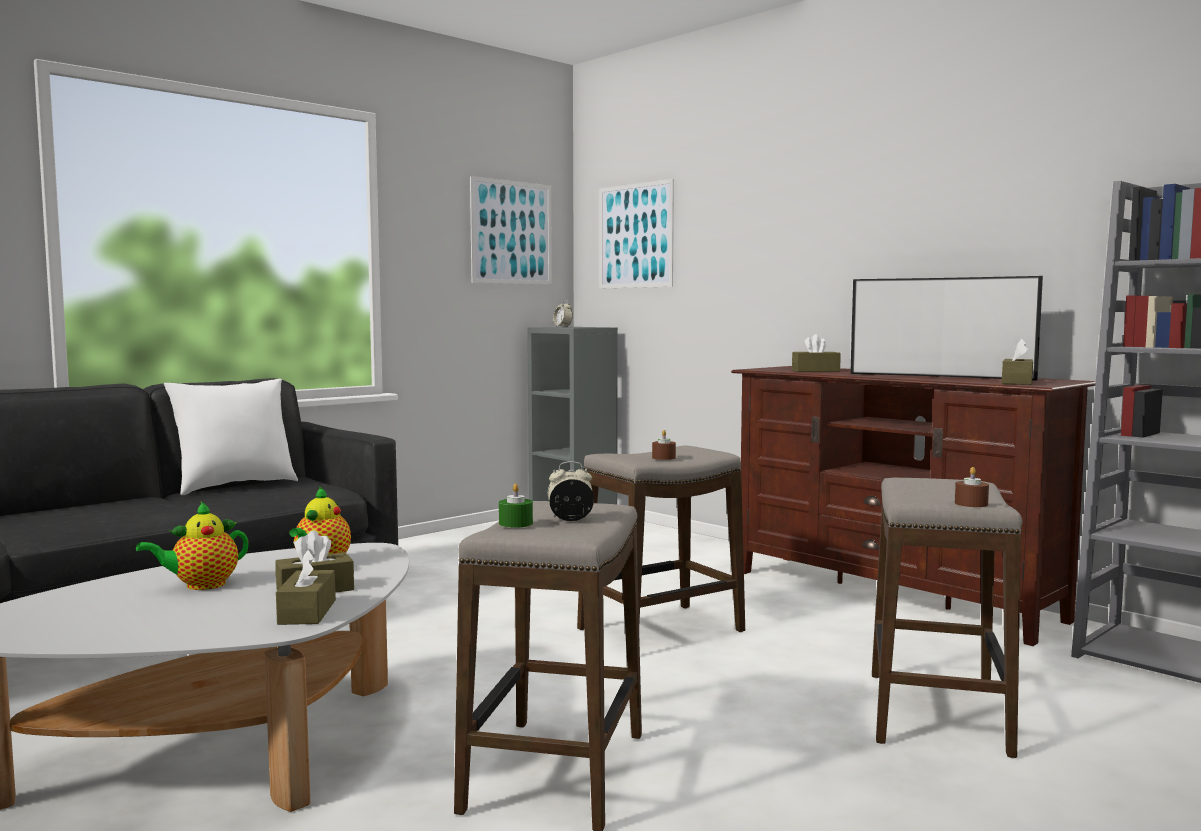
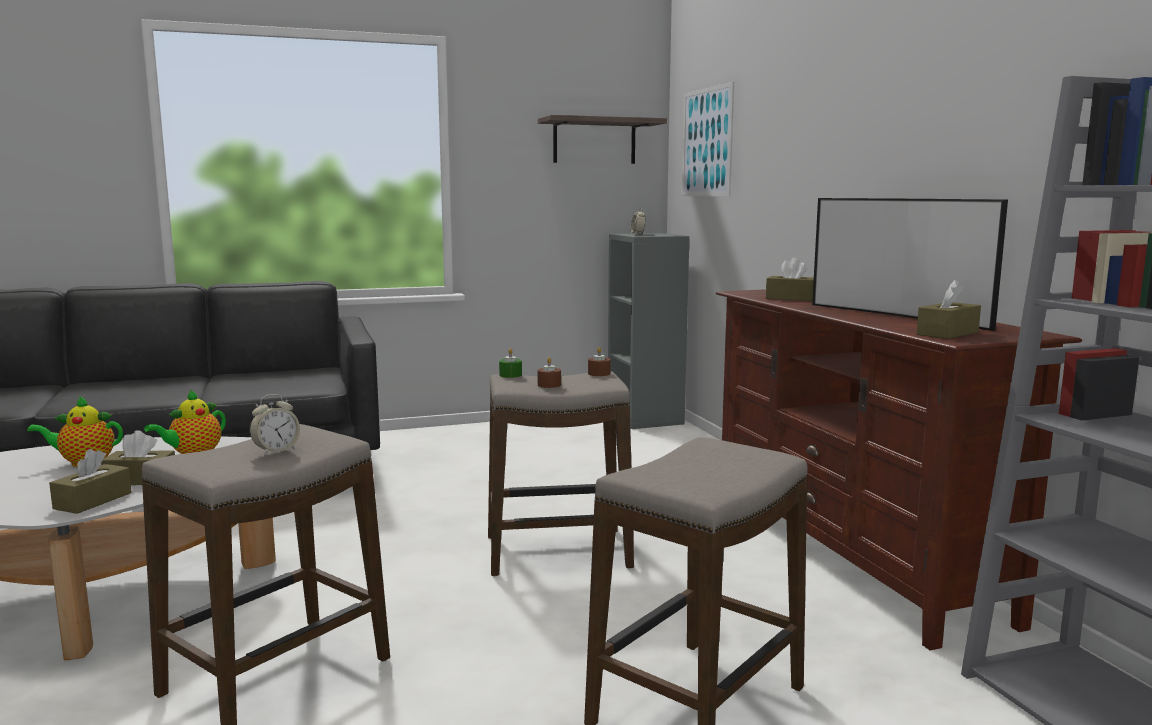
camera: 25 degrees right, 5 degrees up
white pillow [164,379,298,495] -> none
picture [470,176,552,285] -> shelf [538,115,667,164]
green candle [499,483,533,528] -> green candle moved to [499,348,522,378]
alarm clock [548,461,594,521] -> alarm clock turned 120 degrees clockwise [250,394,300,455]
brown candle [955,467,989,507] -> brown candle moved to [588,347,610,376]

